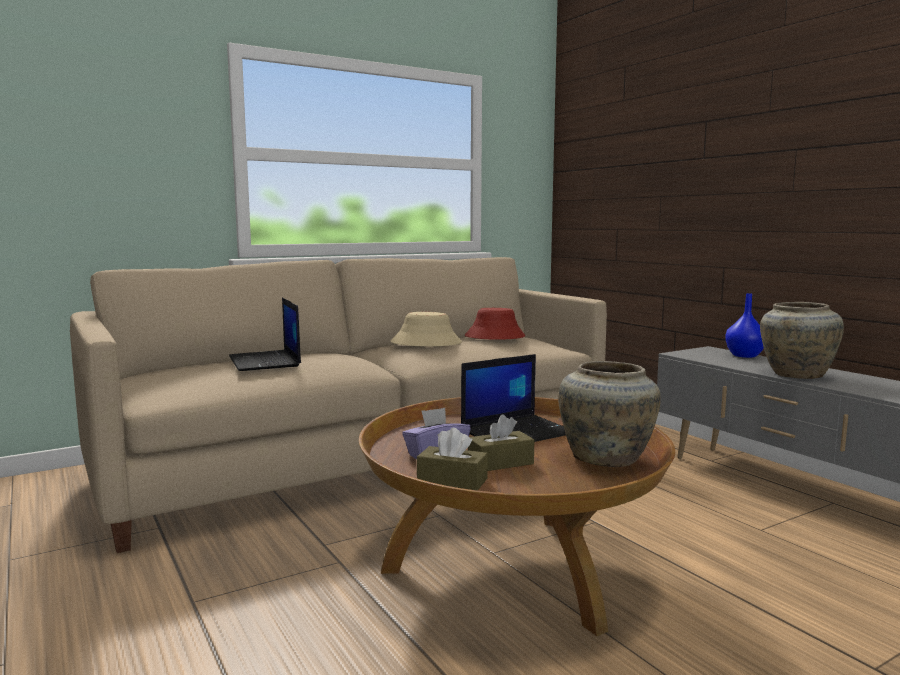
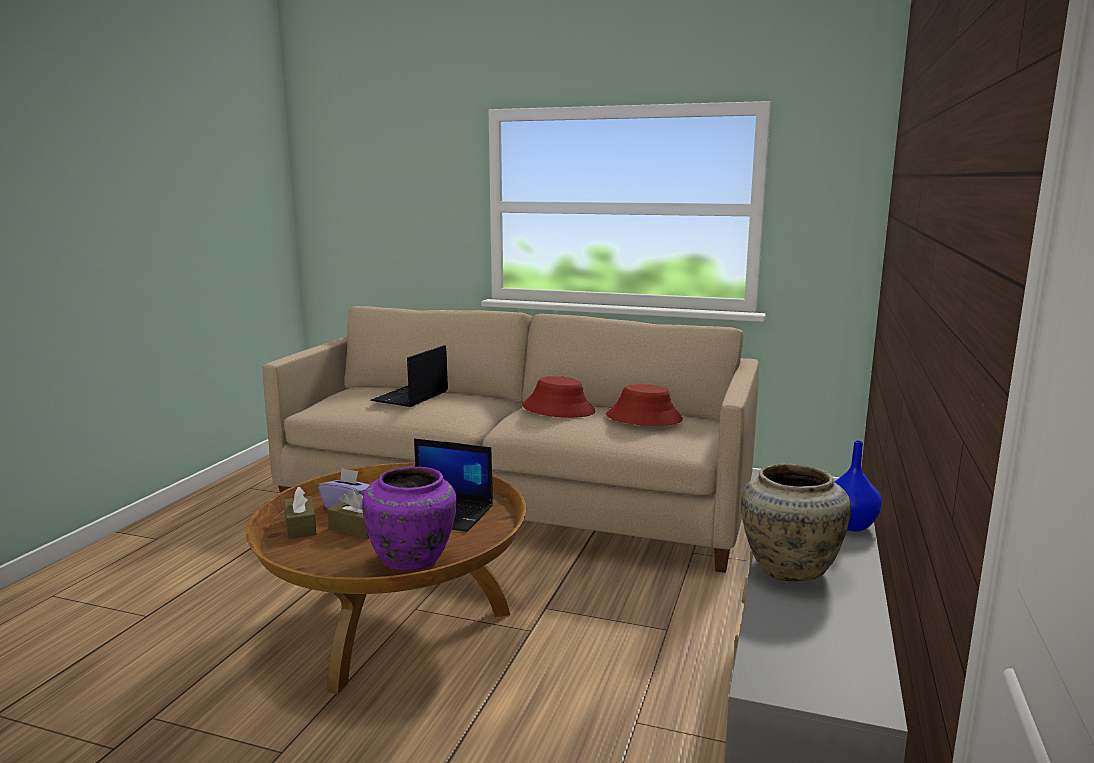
camera: 50 degrees right, 5 degrees up
beige hat [391,312,462,347] -> red hat [522,376,595,418]
beige vase [558,361,661,467] -> purple vase [362,467,457,570]

